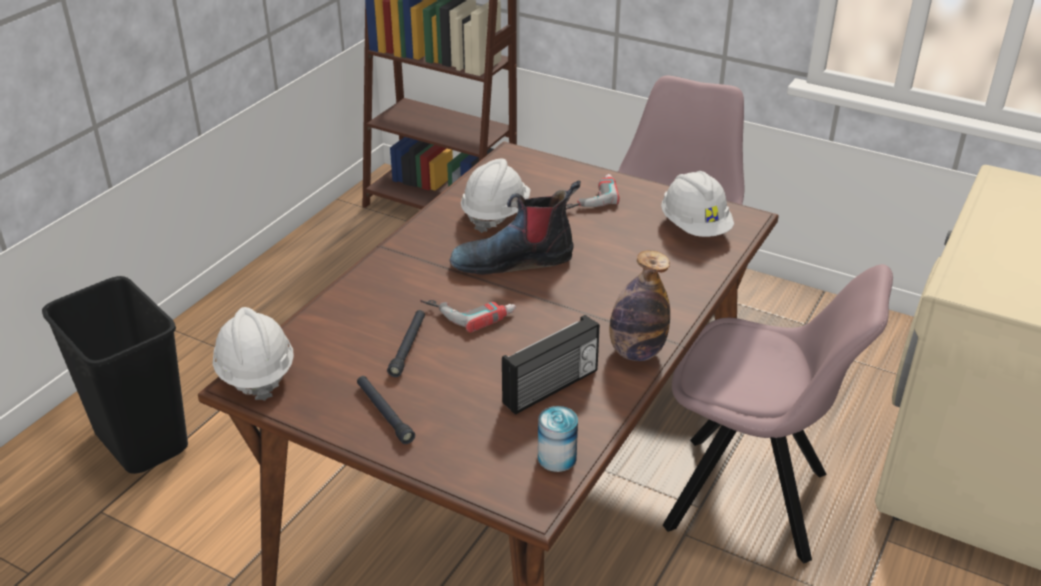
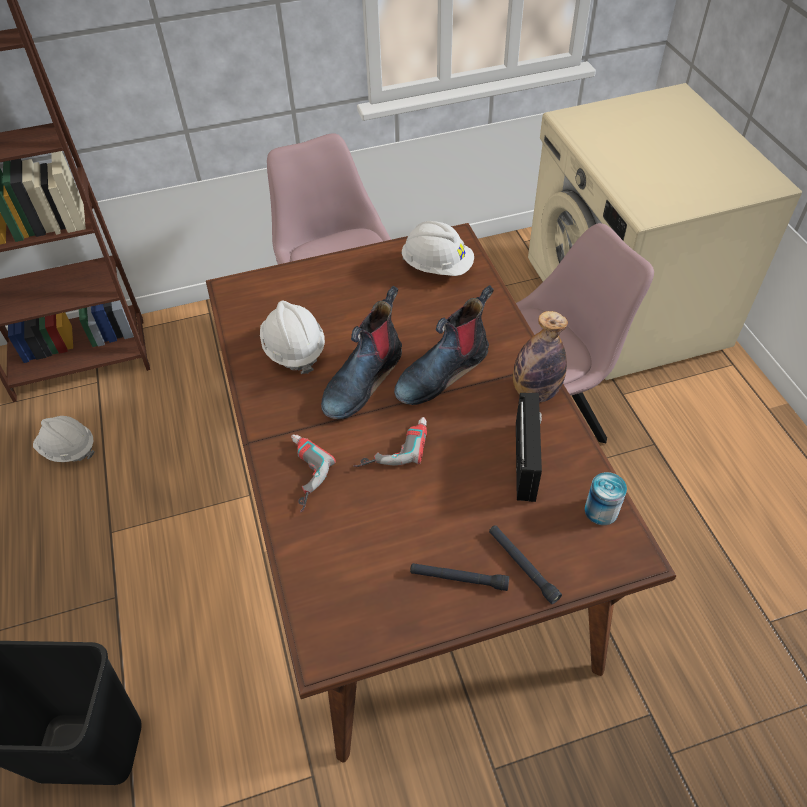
camera: 45 degrees left, 15 degrees up
white hard hat [213,307,294,401] -> white hard hat moved to [33,416,95,462]
black flashlight [387,310,425,377] -> black flashlight moved to [489,525,562,604]
power drill [566,174,620,210] -> power drill moved to [291,435,336,512]
none -> boot [394,285,493,405]

